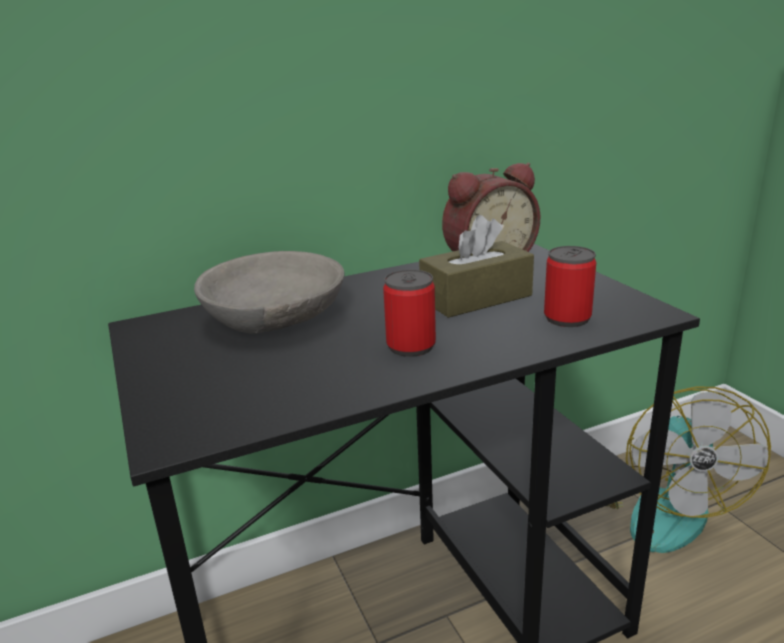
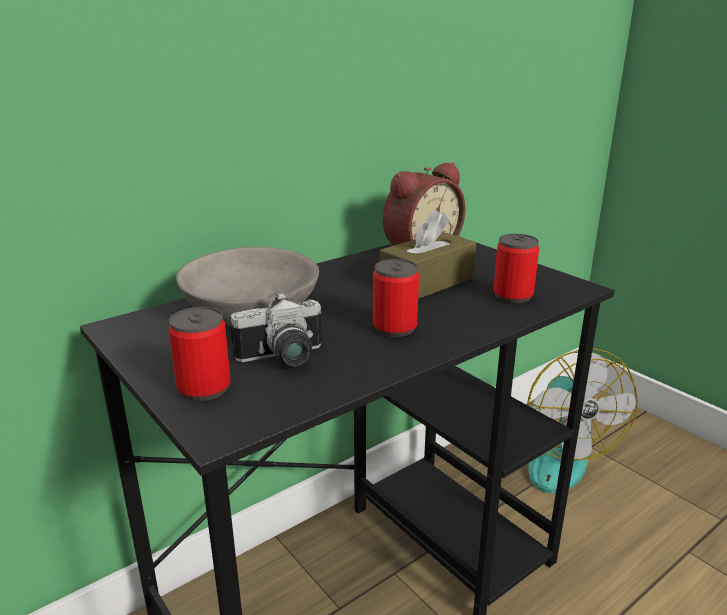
camera: 15 degrees left, 0 degrees up
none -> can [168,307,231,401]
none -> camera [230,292,322,366]

